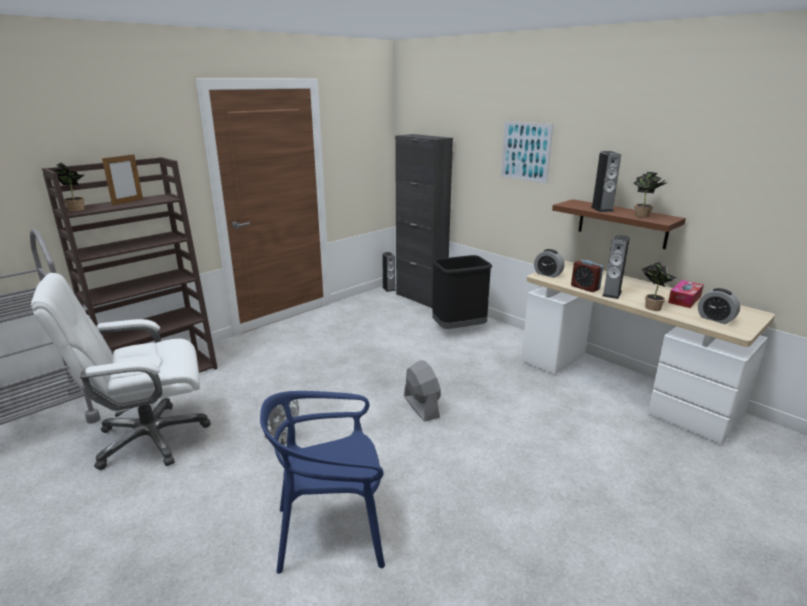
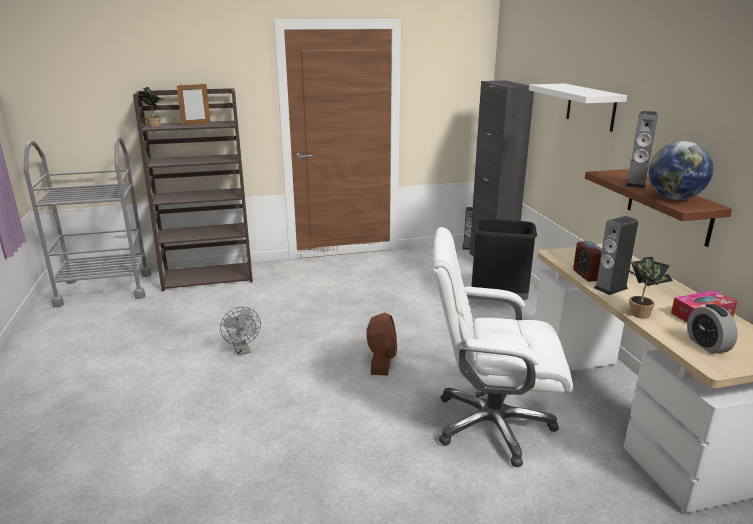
camera: 30 degrees right, 0 degrees up
white office chair [31,273,211,470] -> white office chair moved to [433,227,573,467]
blue chair [260,391,385,574] -> none
grey fan [404,360,441,422] -> brown fan [366,312,397,376]
picture [501,121,553,184] -> white shelf [529,83,627,132]
alarm clock [534,249,565,278] -> none
potted plant [633,172,668,218] -> globe [649,141,713,200]

